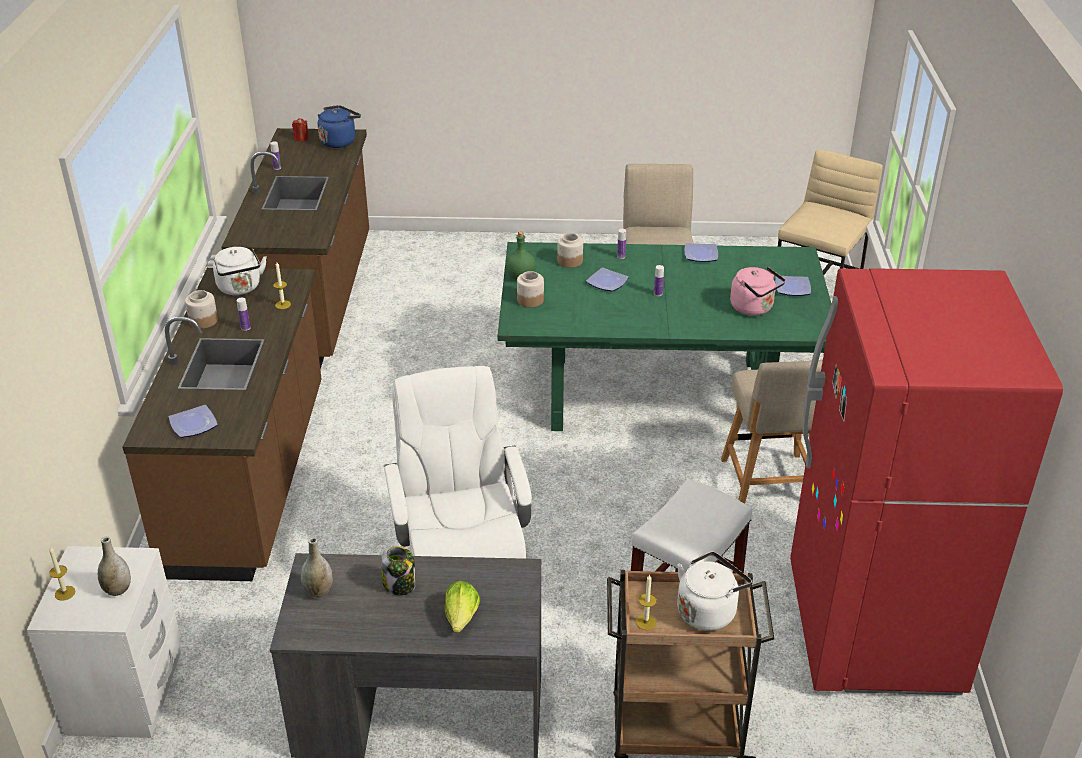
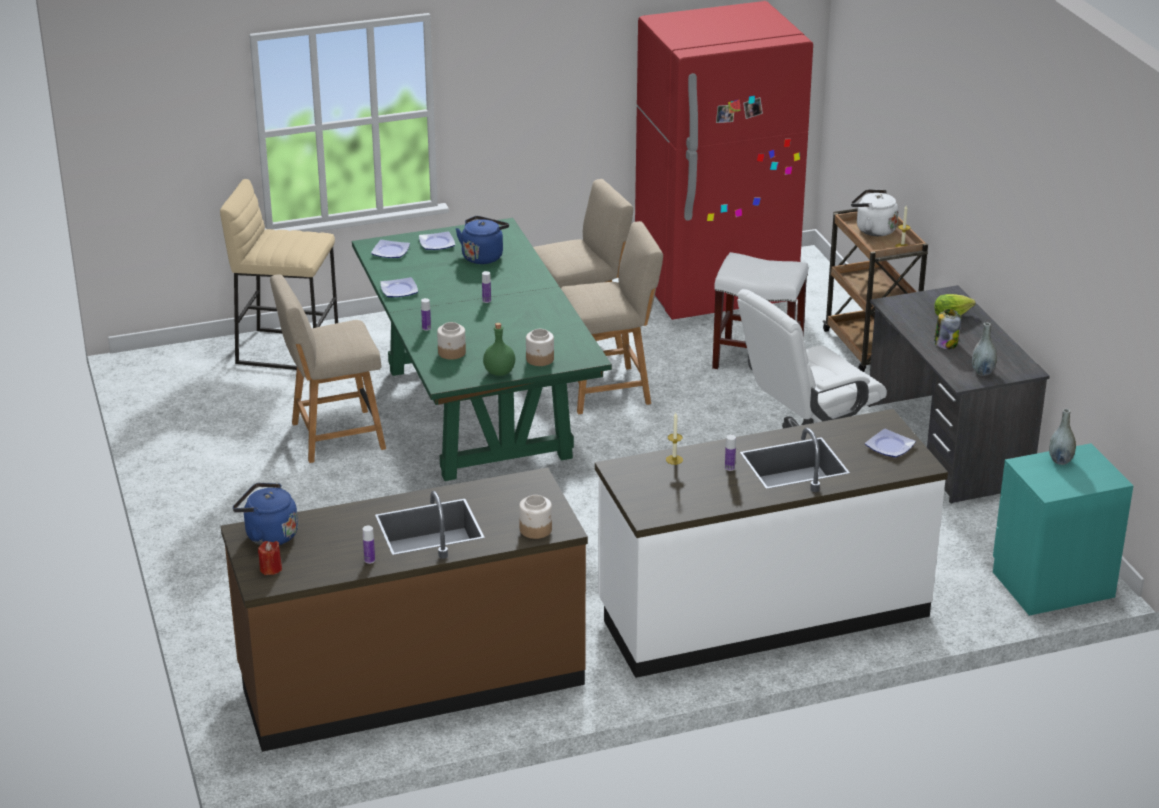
camera: 110 degrees left, 5 degrees down
white nightstand [27,546,181,738] -> turquoise nightstand [993,443,1133,616]
candle [49,547,75,601] -> none
brown counter [122,268,321,581] -> white counter [595,409,948,678]
jar [185,290,218,329] -> jar moved to [519,495,552,539]
white kettle [213,247,267,295] -> none
plate [586,267,629,291] -> plate moved to [371,240,410,258]
pink kettle [730,267,786,316] -> blue kettle [456,216,509,264]
none -> beige chair [561,221,663,414]

